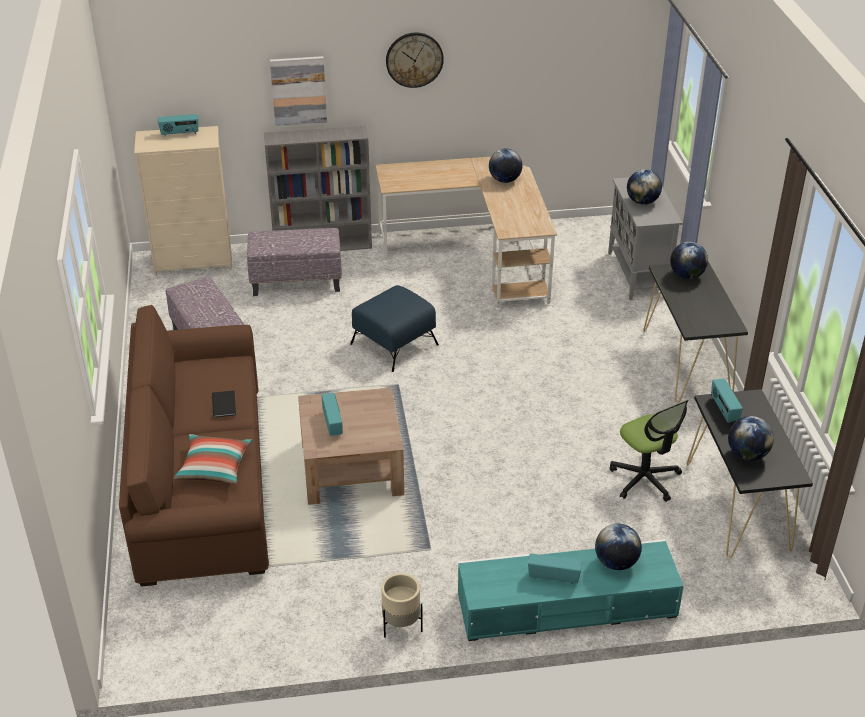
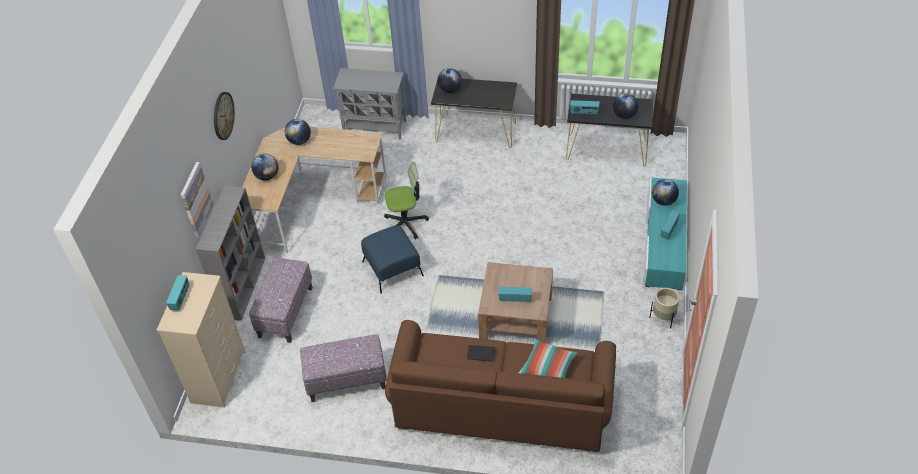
camera: 70 degrees left, 10 degrees up
office chair [610,400,689,502] -> office chair moved to [384,162,429,239]
globe [627,169,662,205] -> globe moved to [251,154,279,181]

